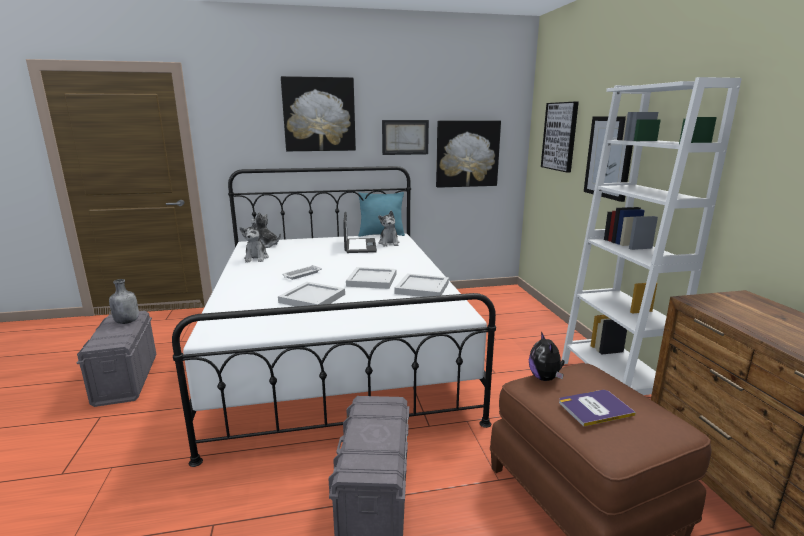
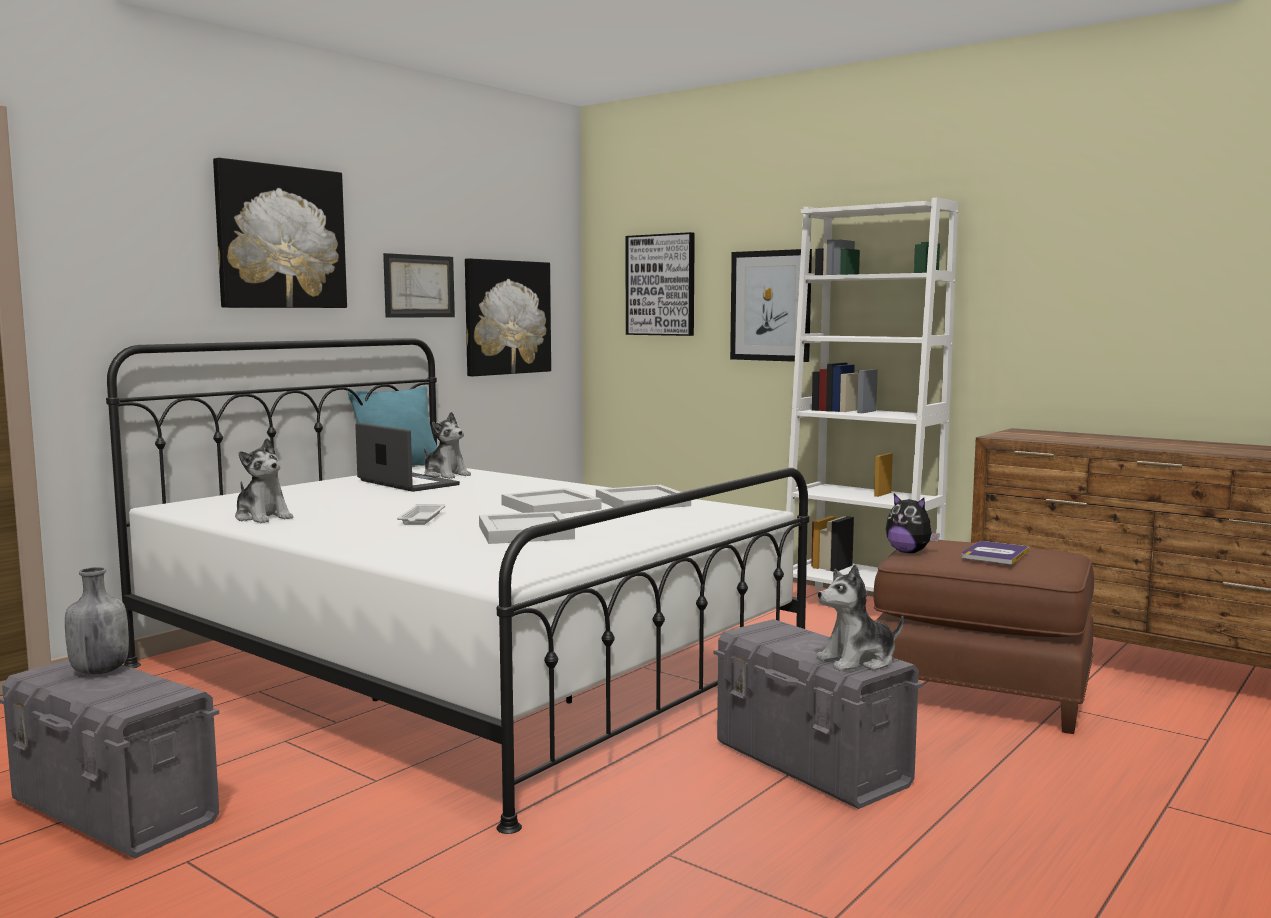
camera: 40 degrees left, 10 degrees down
plush toy [251,212,281,248] -> plush toy moved to [816,564,904,671]

